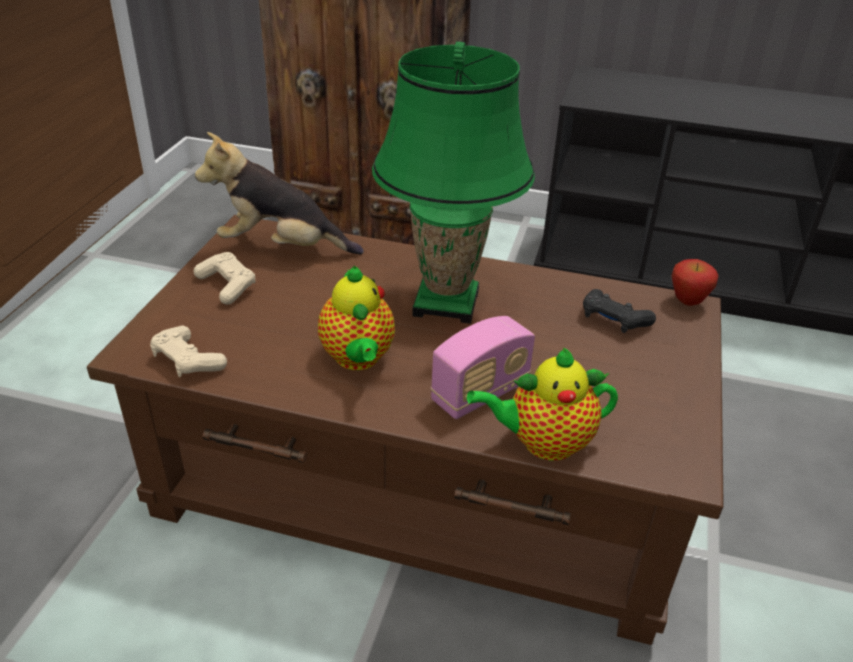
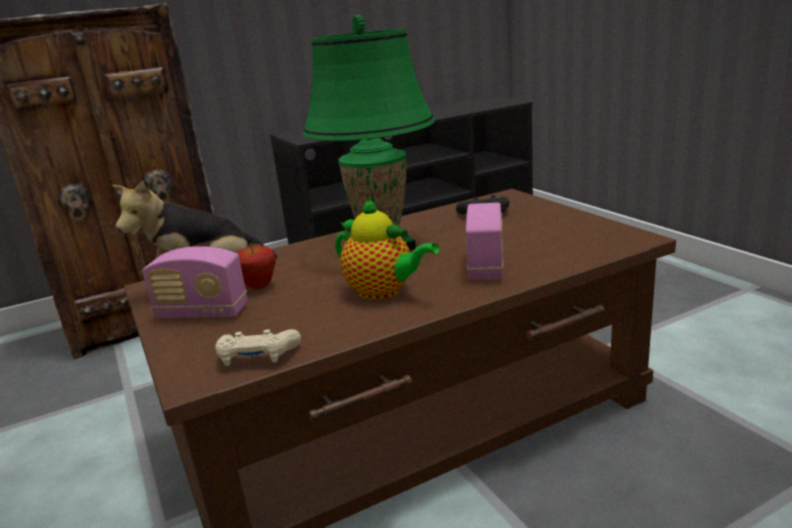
camera: 40 degrees left, 15 degrees down
beige game controller [194,252,256,305] -> radio [142,246,248,318]
teapot [467,347,618,461] -> none
apple [671,259,718,306] -> apple moved to [236,246,276,289]

